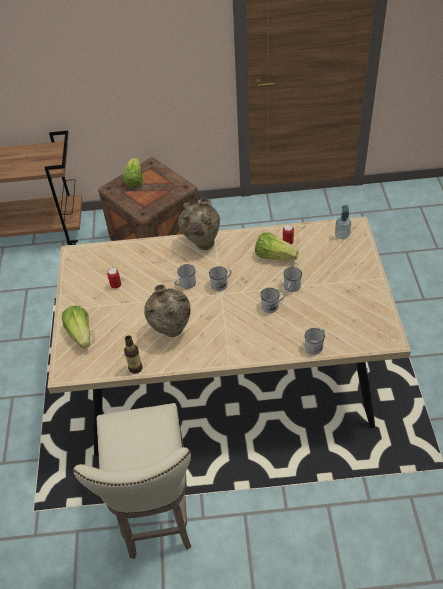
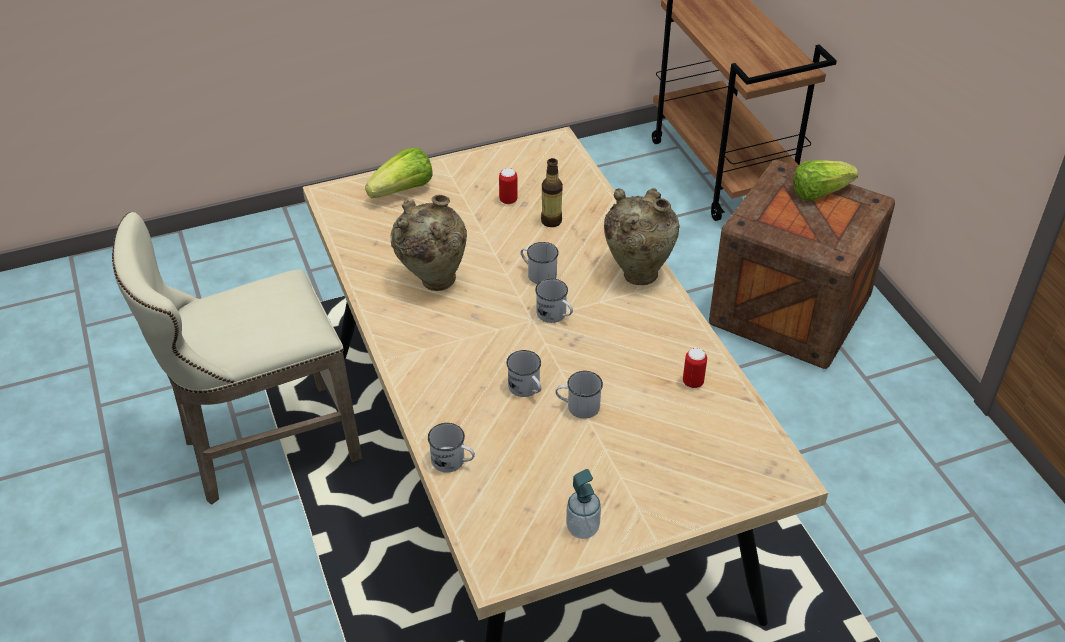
camera: 70 degrees right, 5 degrees down
bottle [124,336,143,374] -> bottle moved to [541,158,563,227]
lettuce [255,232,299,260] -> none
soap dispenser [335,205,351,239] -> soap dispenser moved to [566,469,601,539]

